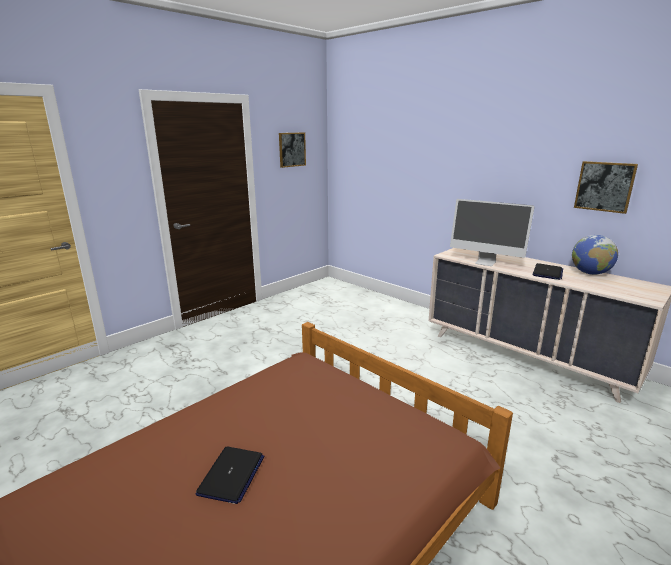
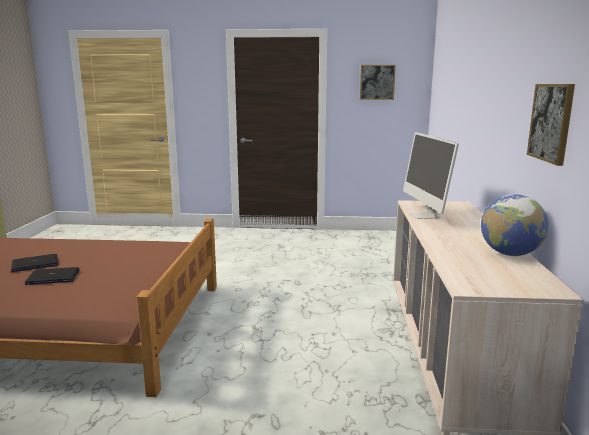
camera: 50 degrees right, 5 degrees down
laptop [533,263,563,280] -> laptop moved to [25,267,80,285]

